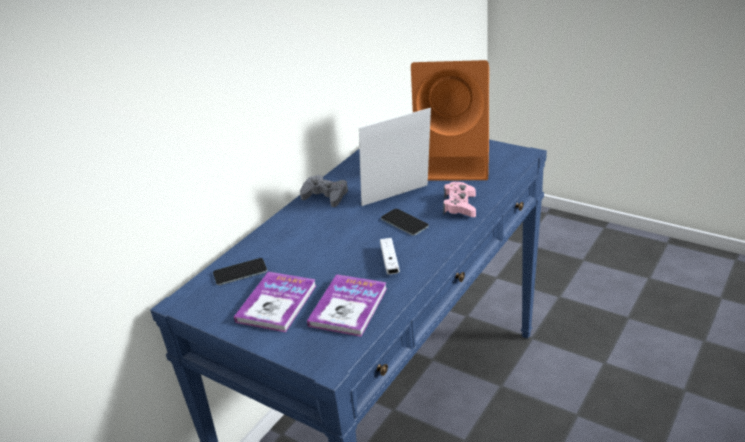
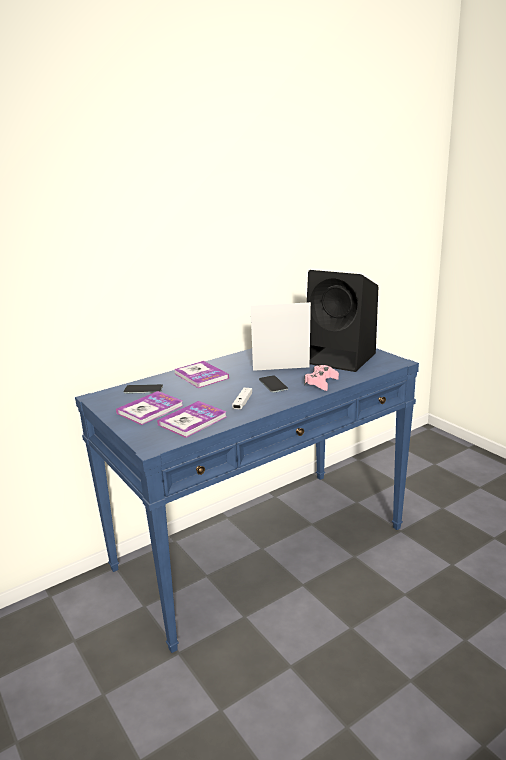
camera: 20 degrees right, 10 degrees down
grey game controller [300,175,348,207] -> none
orange speaker [411,60,489,180] -> black speaker [307,270,378,372]
none -> book [174,361,229,388]

